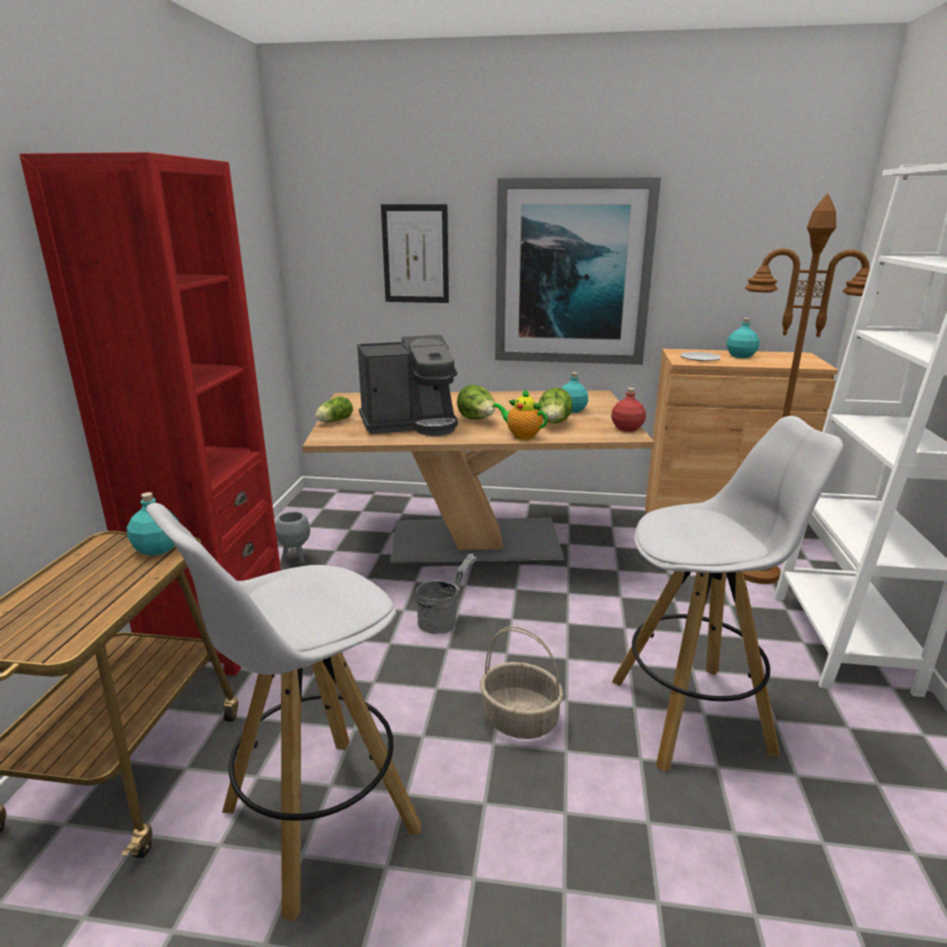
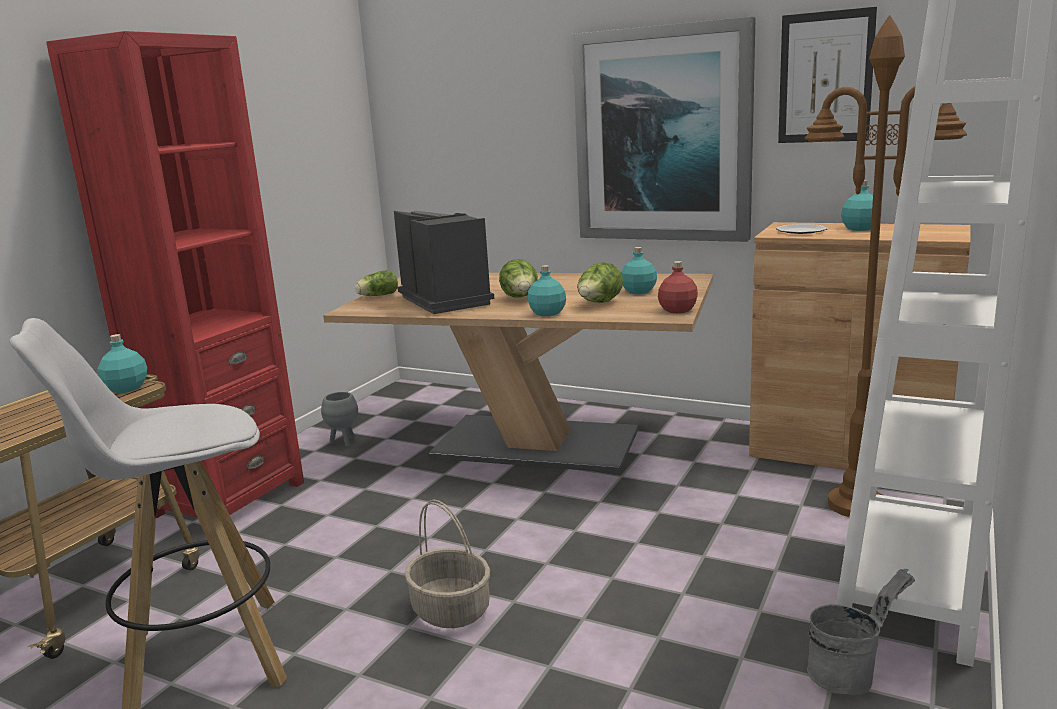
camera: 20 degrees right, 5 degrees down
coffee machine [357,335,458,436] -> coffee machine turned 120 degrees counterclockwise [394,211,494,314]
picture [381,204,449,303] -> picture moved to [778,7,877,143]
grey bucket [416,553,477,634] -> grey bucket moved to [807,568,915,695]
teapot [492,389,548,440] -> turquoise bottle [528,265,566,316]
white stool [612,416,843,772] -> none

